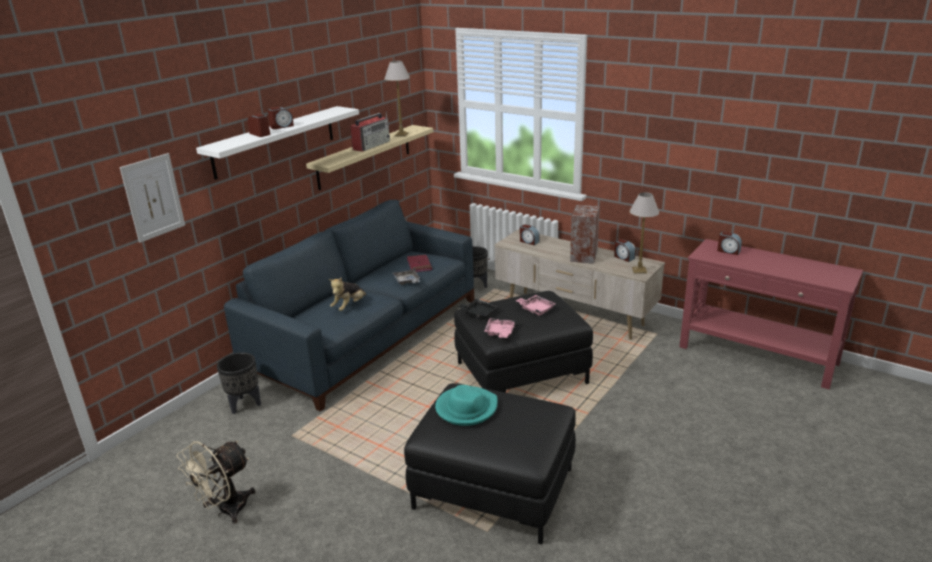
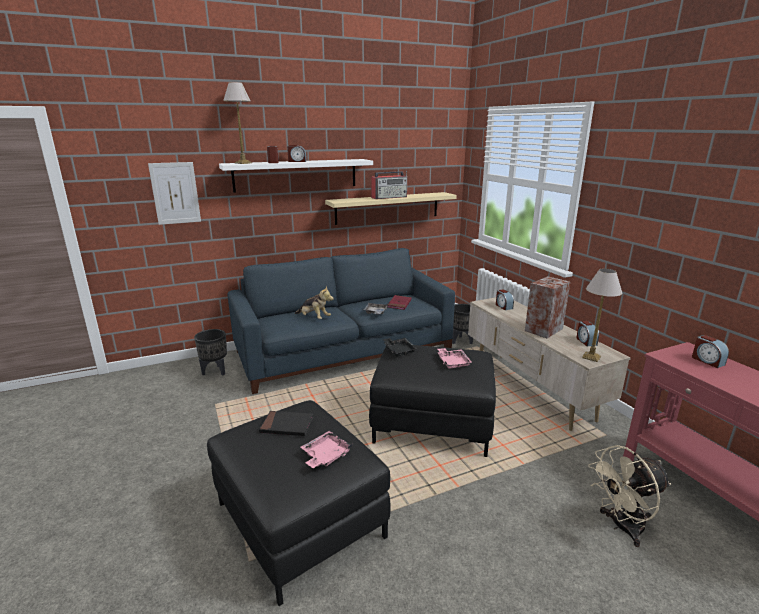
camera: 30 degrees right, 5 degrees down
beige fan [177,441,255,524] -> beige fan moved to [588,445,671,547]
plush toy [329,277,367,311] -> plush toy turned 120 degrees counterclockwise [295,286,334,319]
table lamp [384,61,410,136] -> table lamp moved to [223,82,252,164]
turquoise hat [435,385,498,426] -> black book [259,411,314,436]
pink tray [484,318,515,338] -> pink tray moved to [301,431,353,468]

